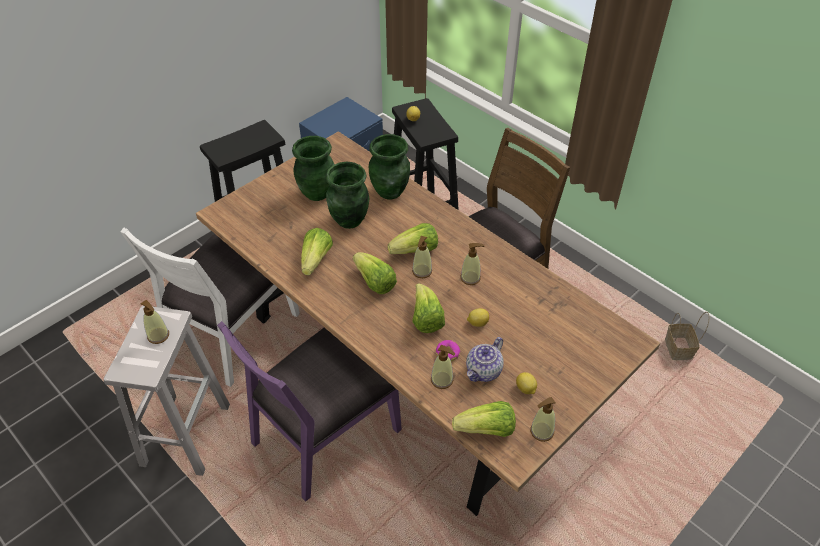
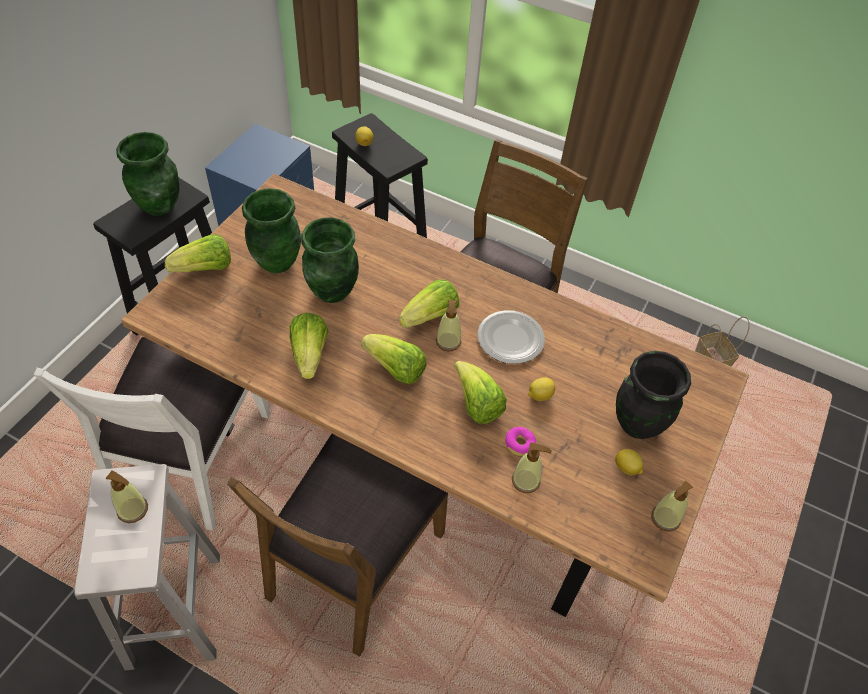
camera: 20 degrees left, 5 degrees up
purple chair [217,321,402,502] -> brown chair [227,434,448,657]
green vase [369,134,410,199] -> green vase moved to [116,132,179,216]
lettuce [452,401,516,437] -> lettuce moved to [164,234,231,272]
soap dispenser [460,243,484,285] -> plate [477,310,545,364]
teapot [466,337,504,382] -> none
none -> black vase [616,351,691,439]

